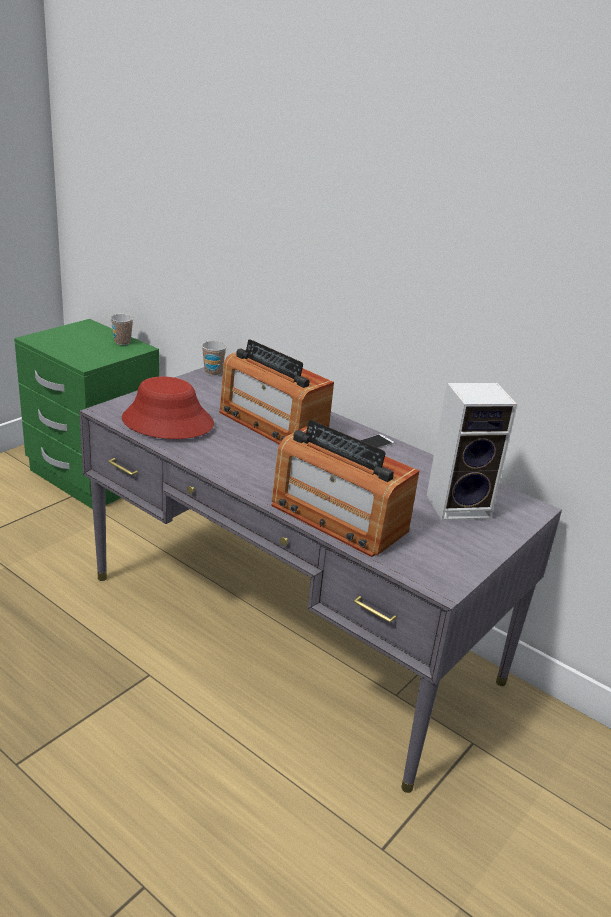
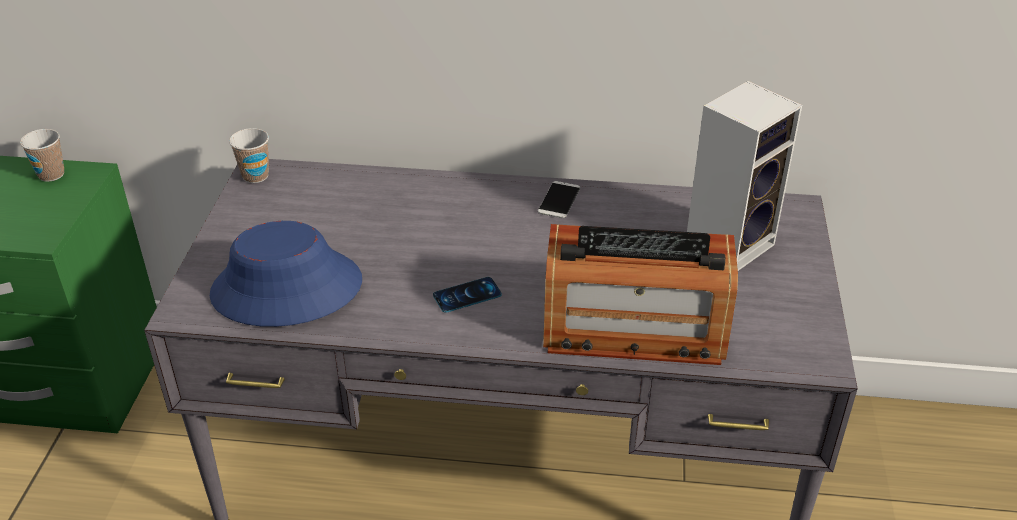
camera: 30 degrees left, 10 degrees up
red hat [122,376,214,439] -> blue hat [210,221,362,327]
radio [219,339,334,444] -> none
none -> phone [433,277,502,313]

